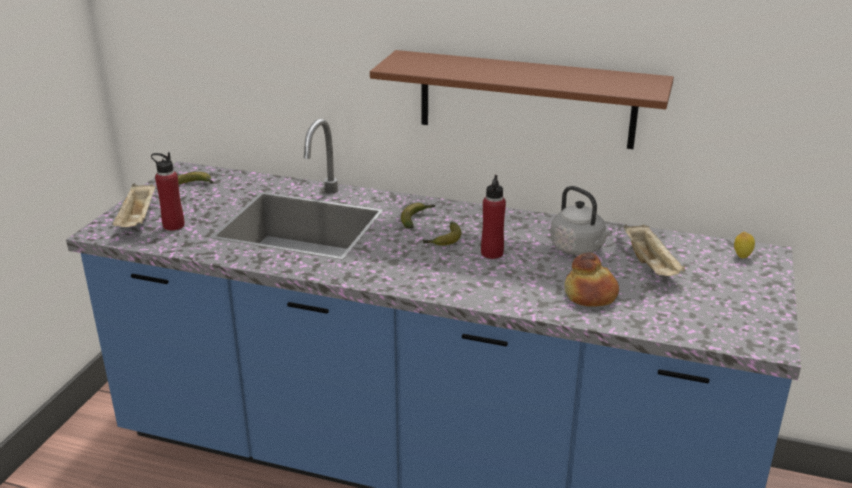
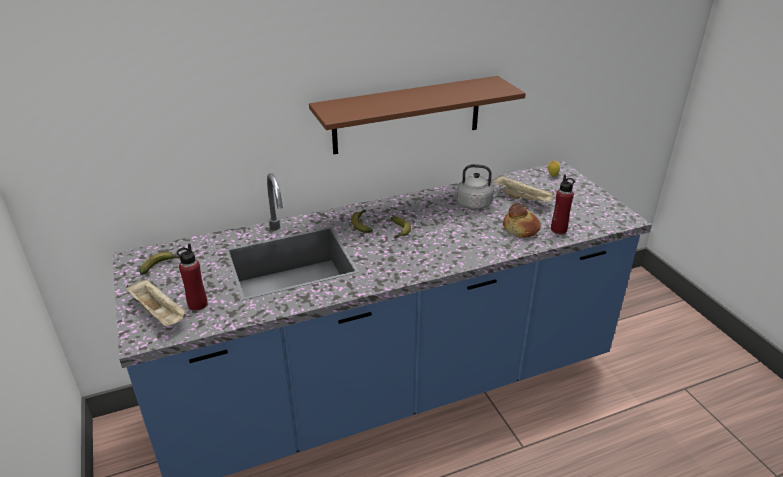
camera: 40 degrees left, 5 degrees up
red bottle [481,175,506,259] -> red bottle moved to [551,175,575,234]

